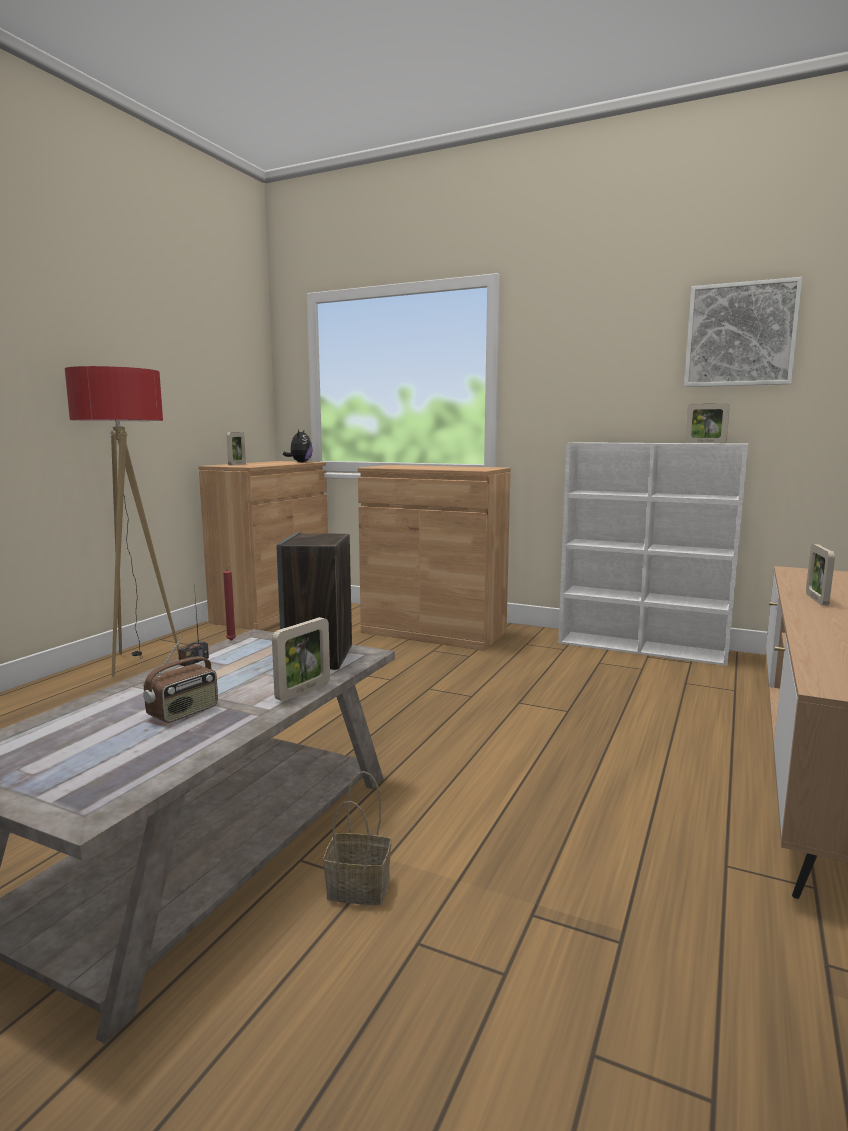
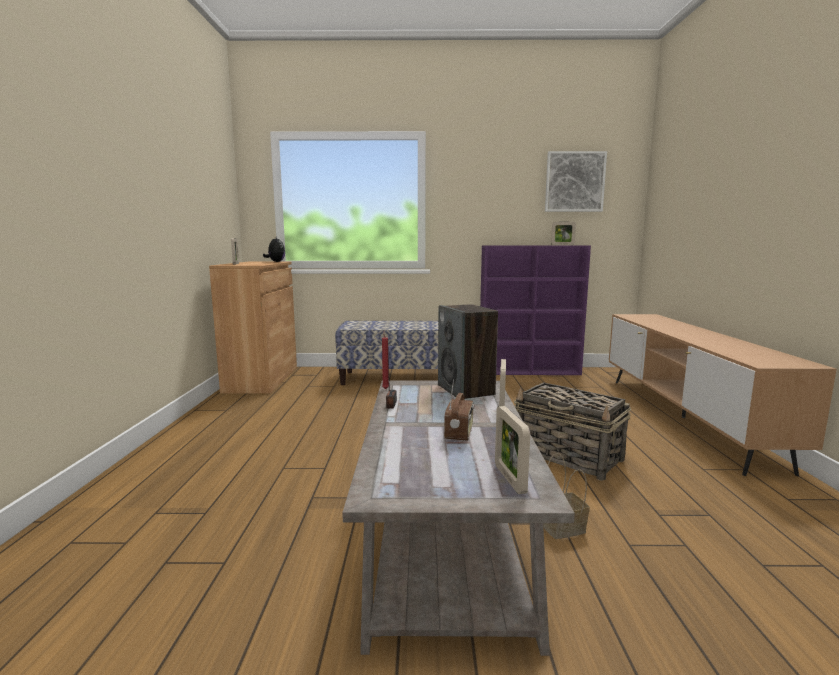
camera: 25 degrees left, 0 degrees up
floor lamp [65,366,180,676] -> none
brown cabinet [358,465,511,651] -> bench [335,321,438,385]
white bookcase [558,442,748,666] -> purple bookcase [480,245,591,375]
picture frame [806,544,835,606] -> picture frame moved to [495,406,530,494]
none -> basket [514,382,631,481]

